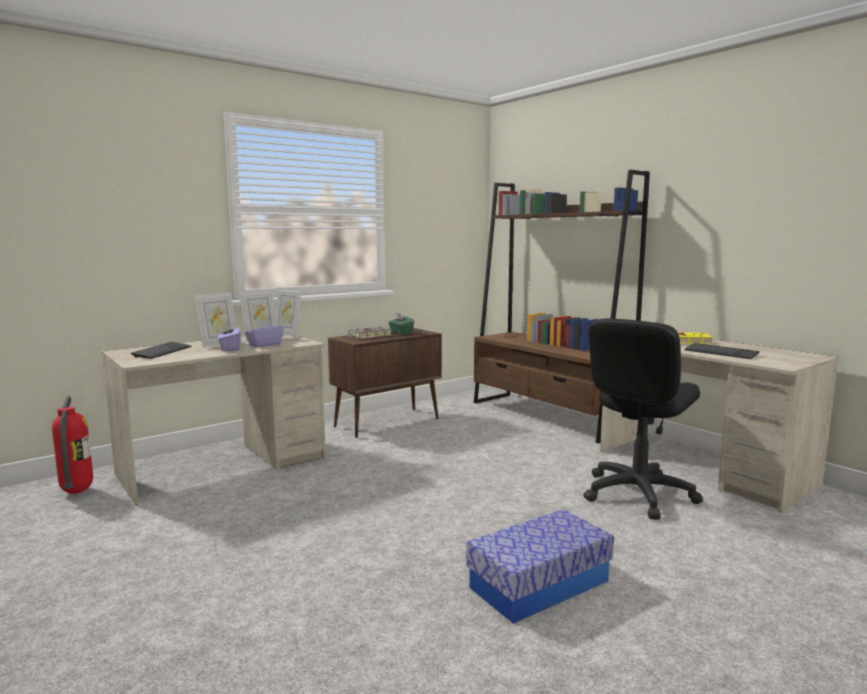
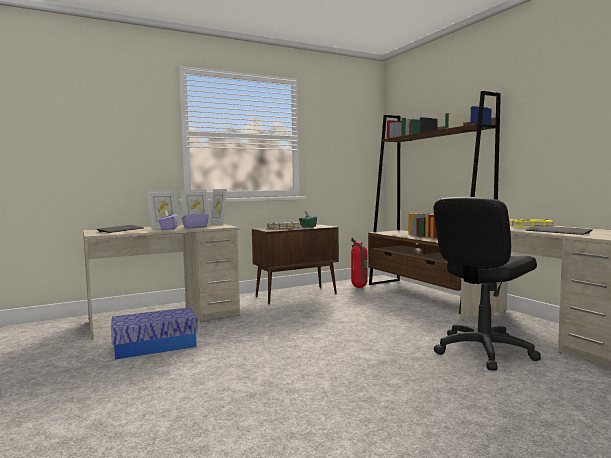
camera: 10 degrees right, 5 degrees down
fire extinguisher [52,396,93,494] -> fire extinguisher moved to [351,238,367,288]
storage box [466,509,614,624] -> storage box moved to [111,307,198,360]

